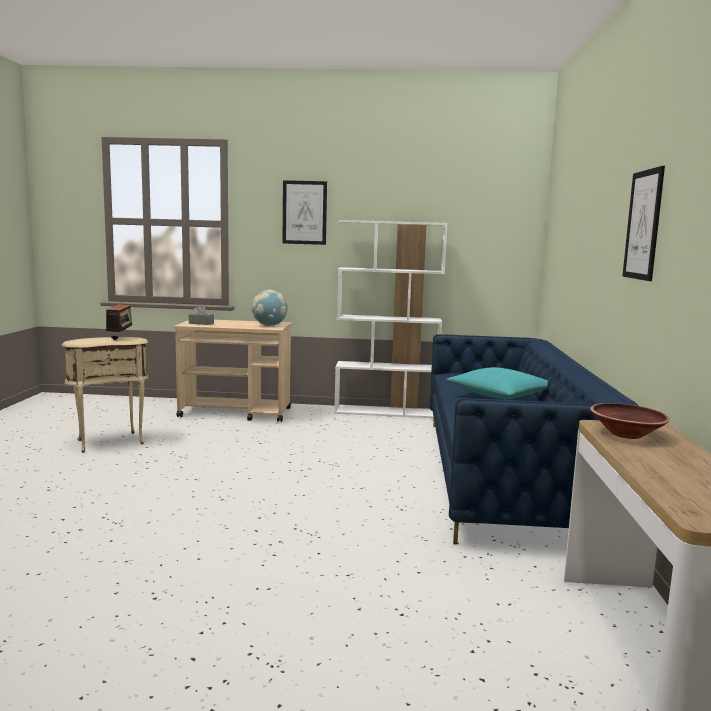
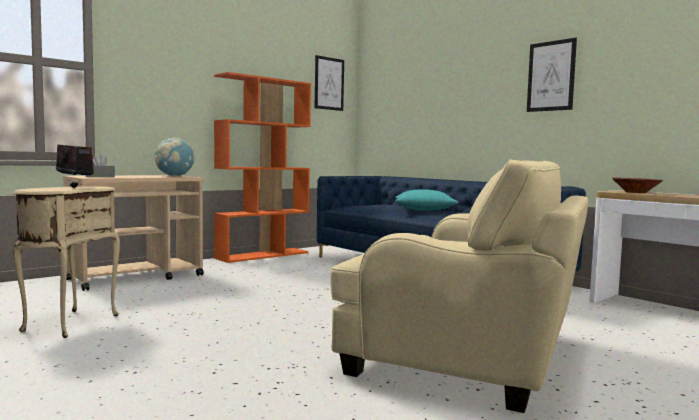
camera: 45 degrees left, 5 degrees down
picture [283,180,327,245] -> picture moved to [315,55,344,111]
white bookcase [334,220,448,418] -> orange bookcase [214,72,311,263]
none -> beige armchair [330,160,589,413]

